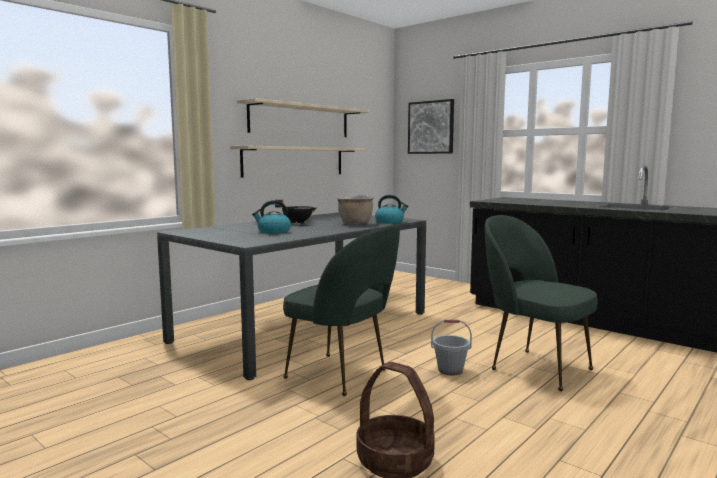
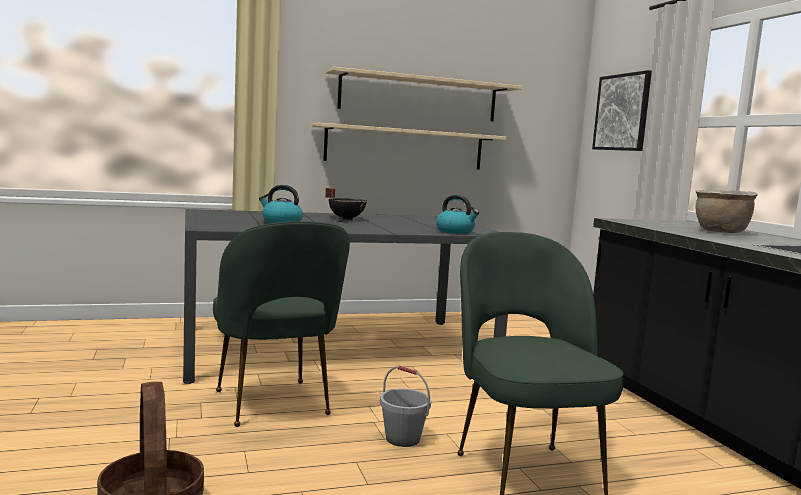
camera: 30 degrees right, 0 degrees up
brown cooking pot [337,195,374,224] -> brown cooking pot moved to [696,190,758,233]

